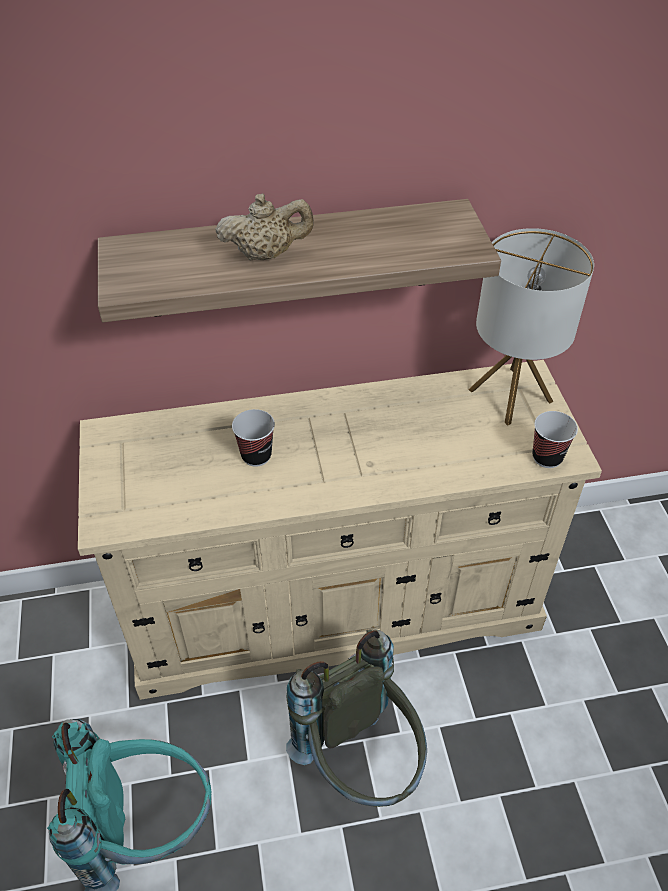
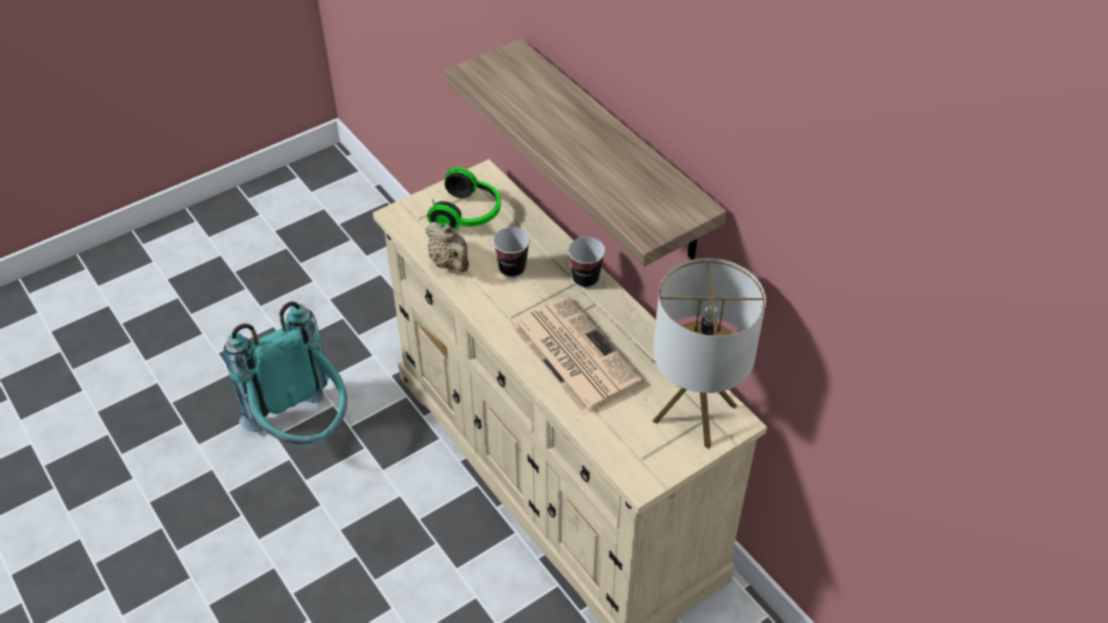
camera: 65 degrees right, 0 degrees up
beige teapot [215,193,314,260] -> beige teapot moved to [426,222,469,272]
grey backpack [286,630,427,807] -> none
cup [532,411,578,468] -> cup moved to [568,237,605,288]
none -> headphones [427,167,501,230]
none -> newspaper [512,296,644,415]

